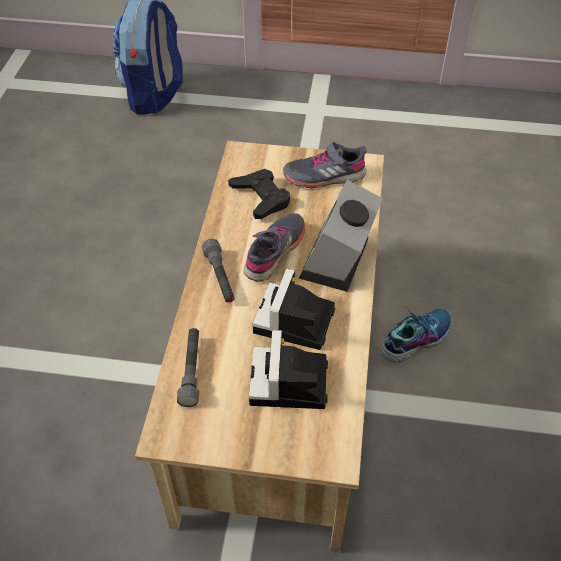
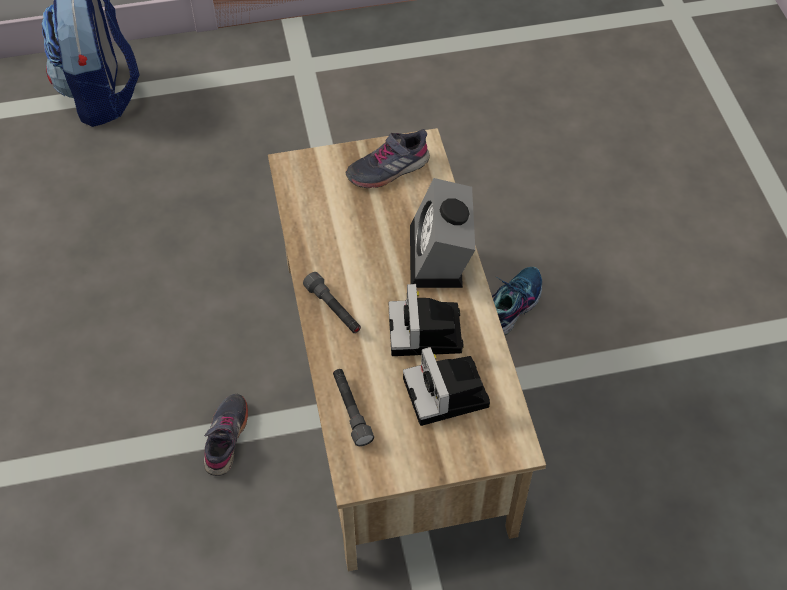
camera: 20 degrees left, 5 degrees up
black game controller [228,169,290,219] -> none
grey shoe [244,213,305,282] -> grey shoe moved to [204,394,248,476]

